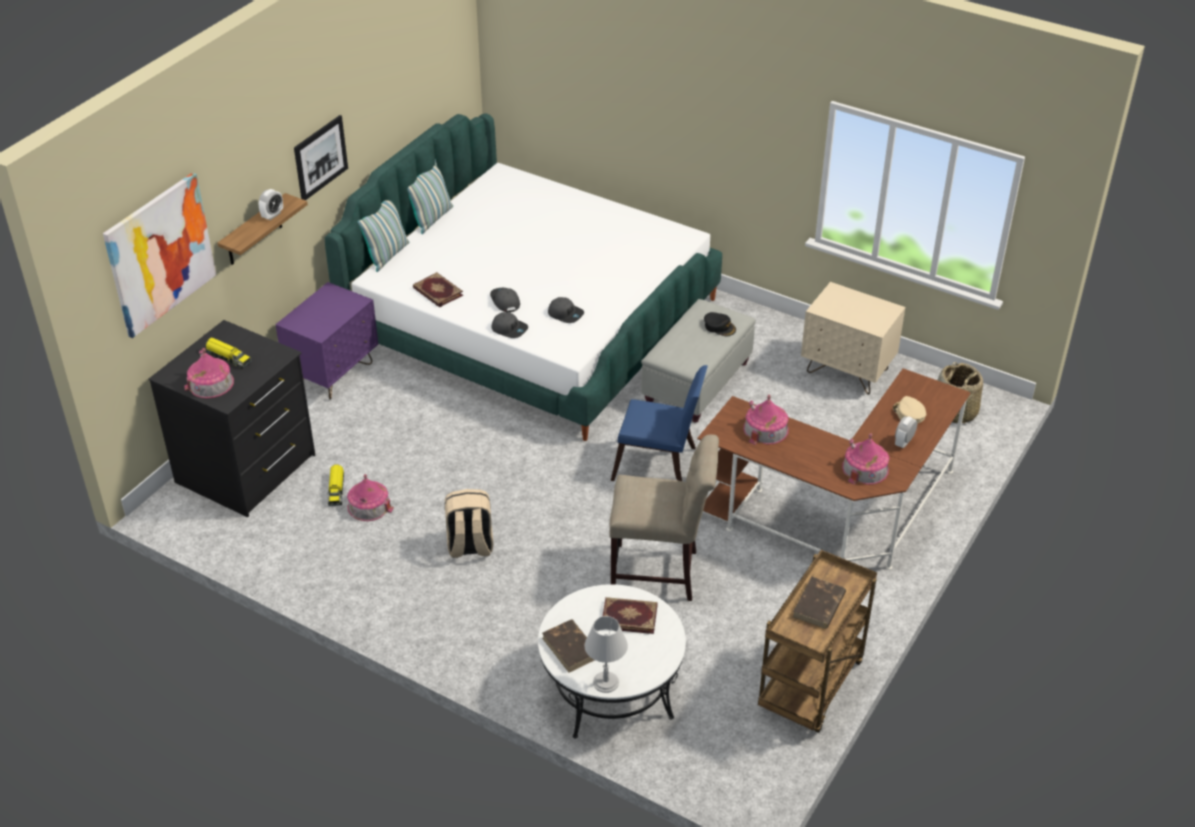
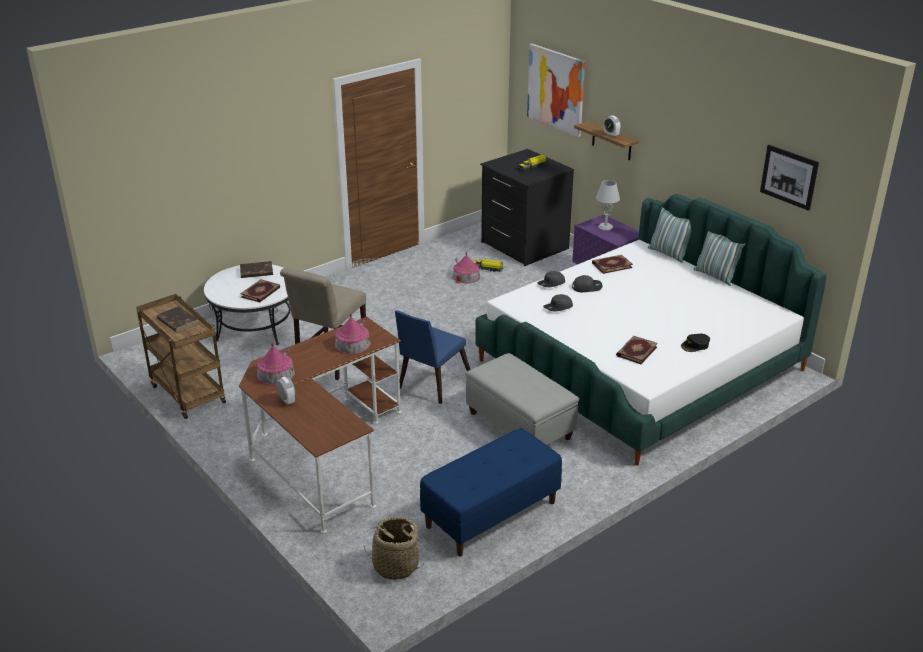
camera: 110 degrees right, 10 degrees down
toy house [184,348,234,398] -> none
picture [294,115,348,200] -> picture moved to [760,145,819,211]
beige backpack [445,489,493,558] -> none
grey table lamp [585,616,628,693] -> grey table lamp moved to [596,180,620,230]
black cap [704,312,736,336] -> black cap moved to [681,334,710,352]
beige nightstand [801,282,905,395] -> blue bench [420,428,562,556]
beige cap [893,396,926,424] -> none
none -> book [616,336,658,364]

